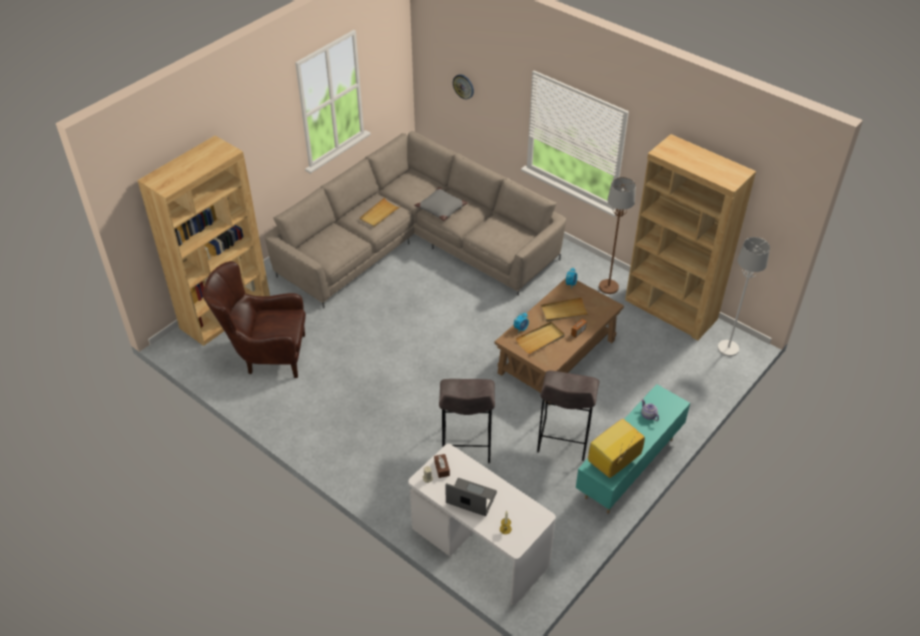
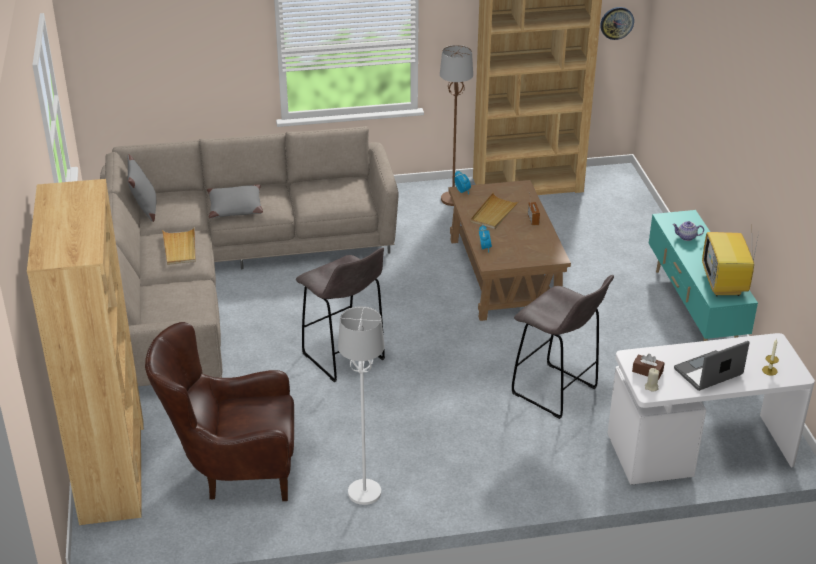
camera: 50 degrees left, 10 degrees down
brown armchair [203,261,306,378] -> brown armchair turned 45 degrees clockwise [145,322,294,501]
wall clock [453,74,474,99] -> wall clock moved to [600,7,634,40]
beige tray [515,322,565,354] -> none
grey stool [537,371,599,461] -> grey stool moved to [296,247,385,382]
white floor lamp [718,237,770,357] -> white floor lamp moved to [338,306,385,505]
none -> grey pillow [127,154,156,222]

